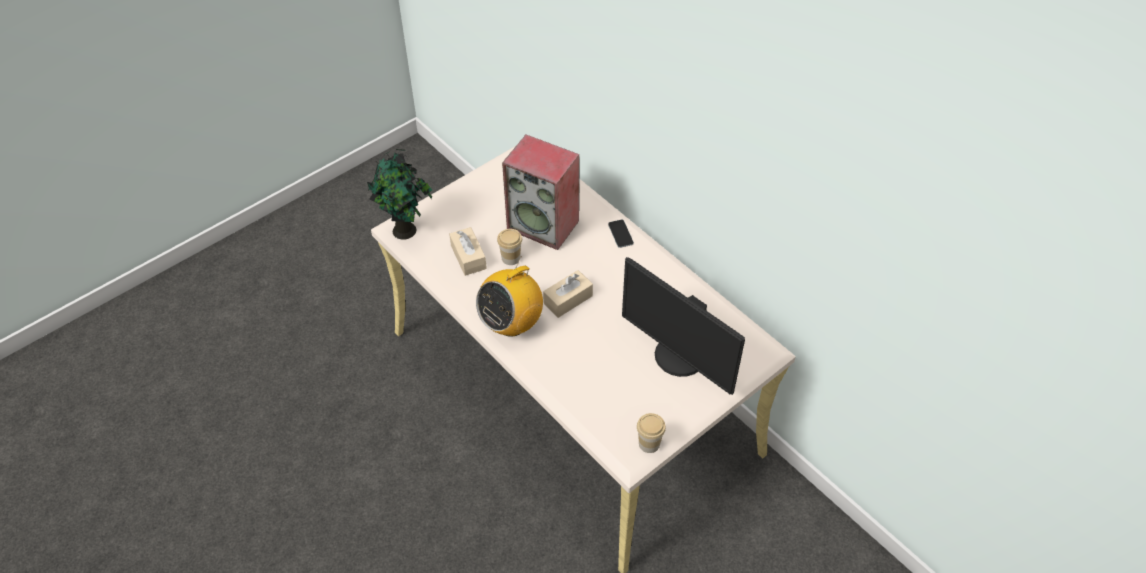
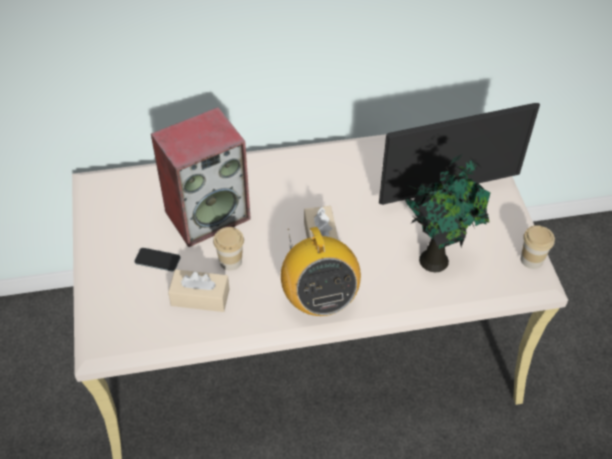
camera: 60 degrees left, 0 degrees up
potted plant [367,149,432,240] -> potted plant moved to [405,154,491,272]
phone [608,220,634,248] -> phone moved to [134,248,180,272]

